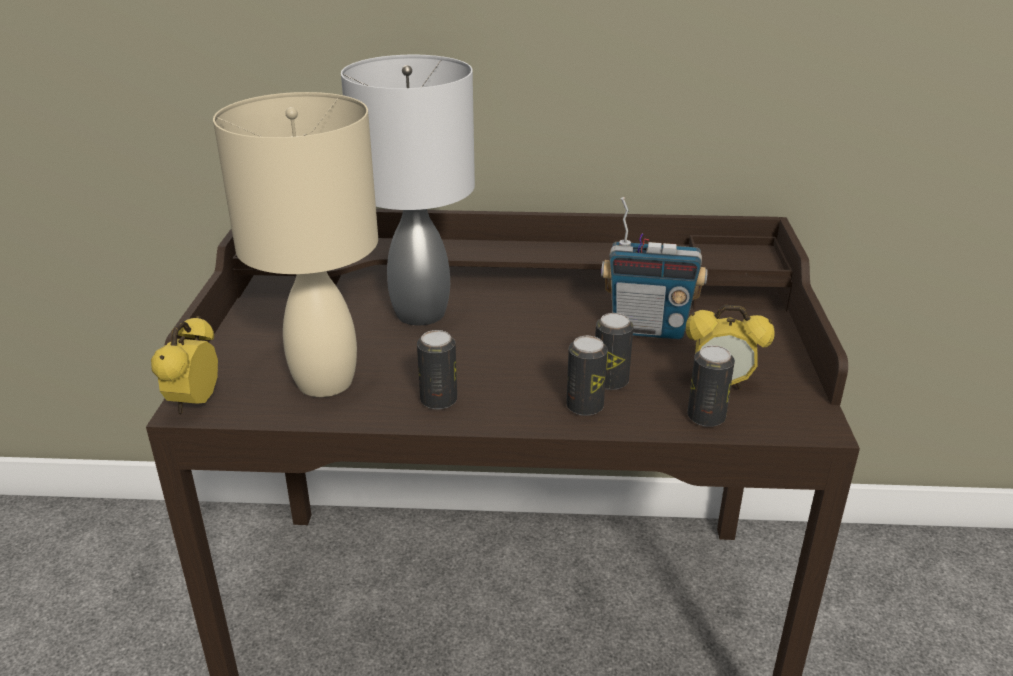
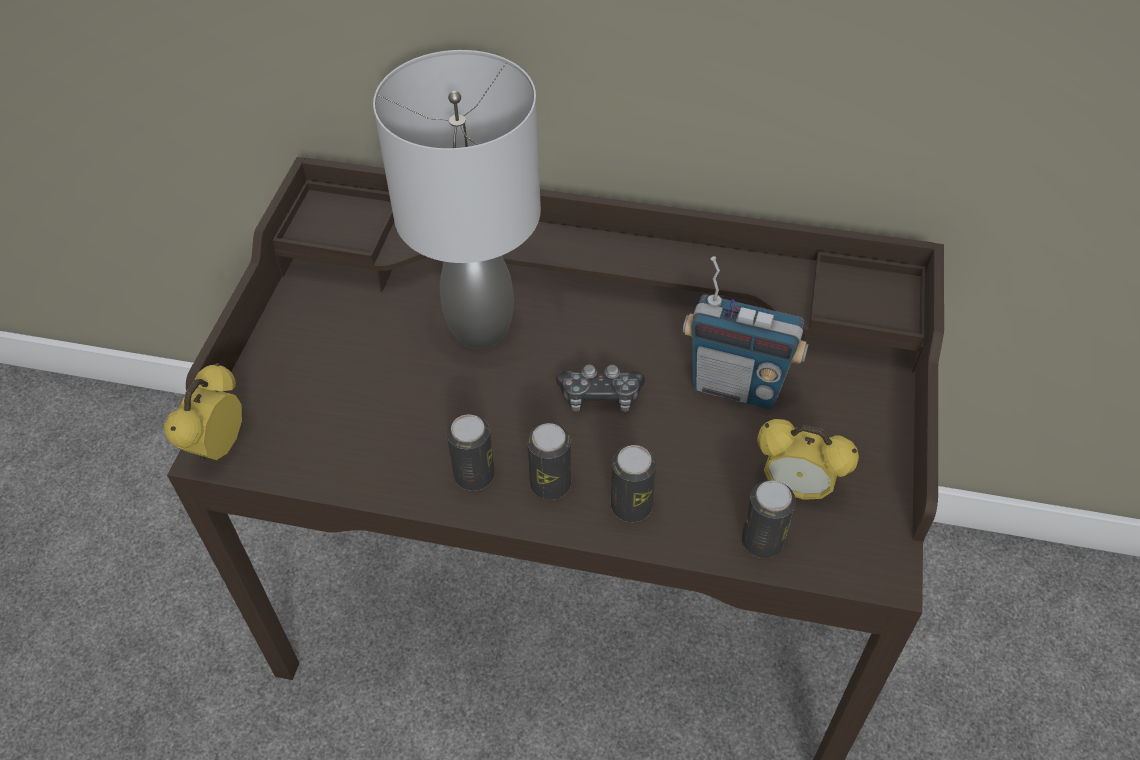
camera: 10 degrees right, 20 degrees up
beige table lamp [213,92,378,397] -> none
can [595,313,633,390] -> can moved to [527,423,571,500]
none -> game controller [556,364,645,412]

